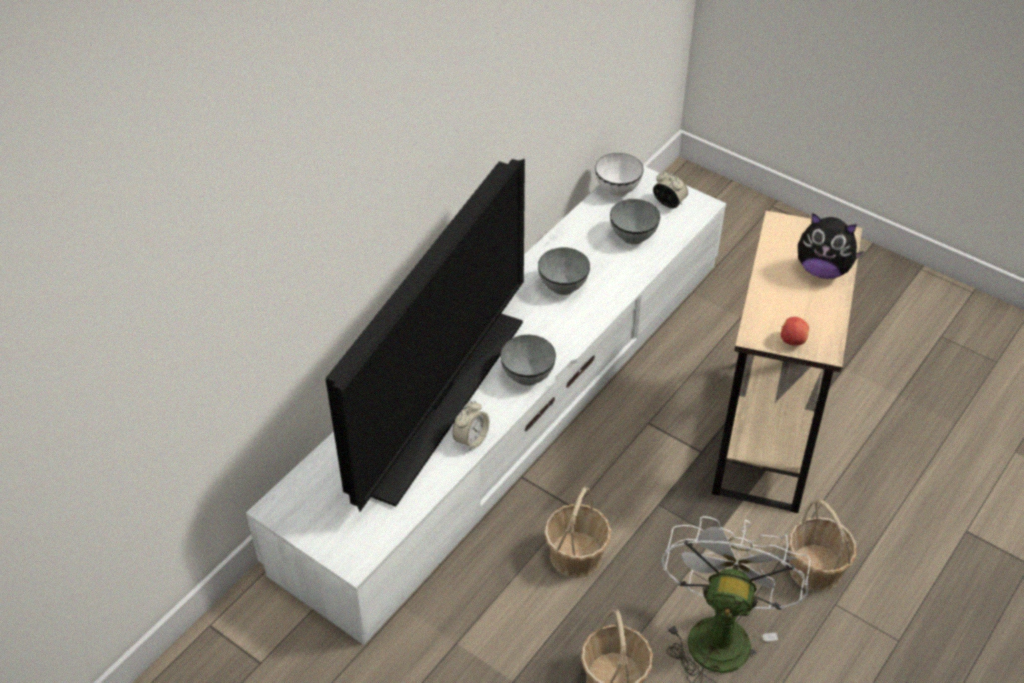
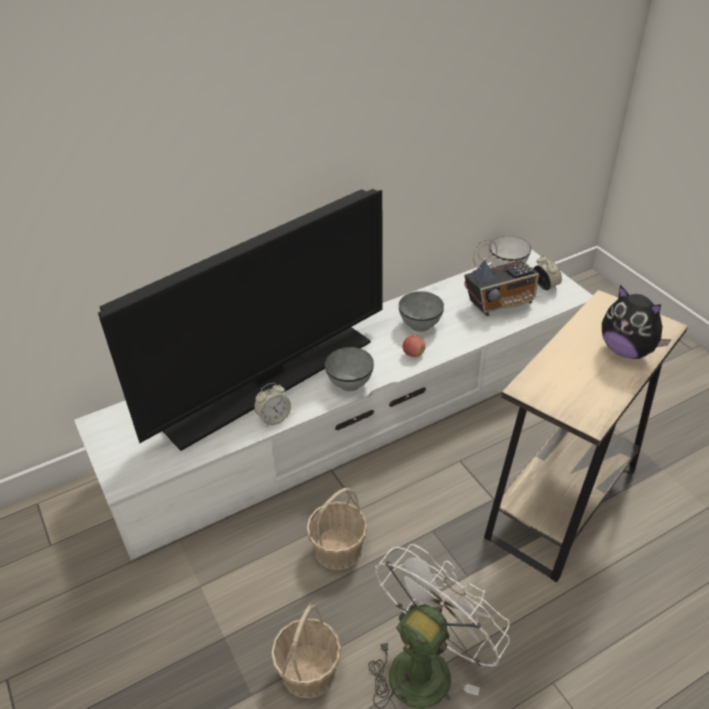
camera: 25 degrees right, 5 degrees down
grey bowl [610,199,660,245] -> radio [464,239,539,316]
apple [781,317,809,346] -> apple moved to [403,335,426,357]
basket [789,499,857,592] -> none

